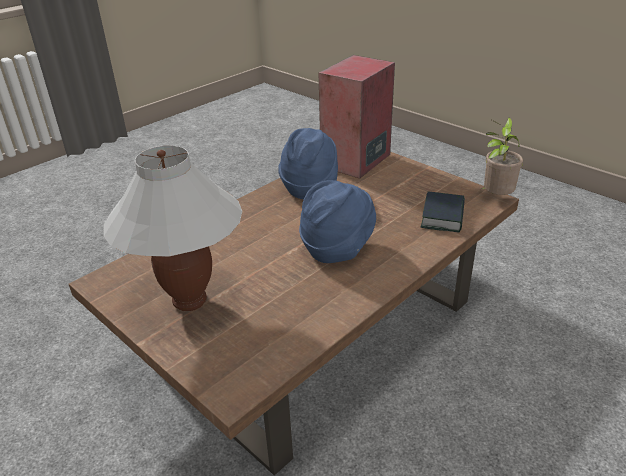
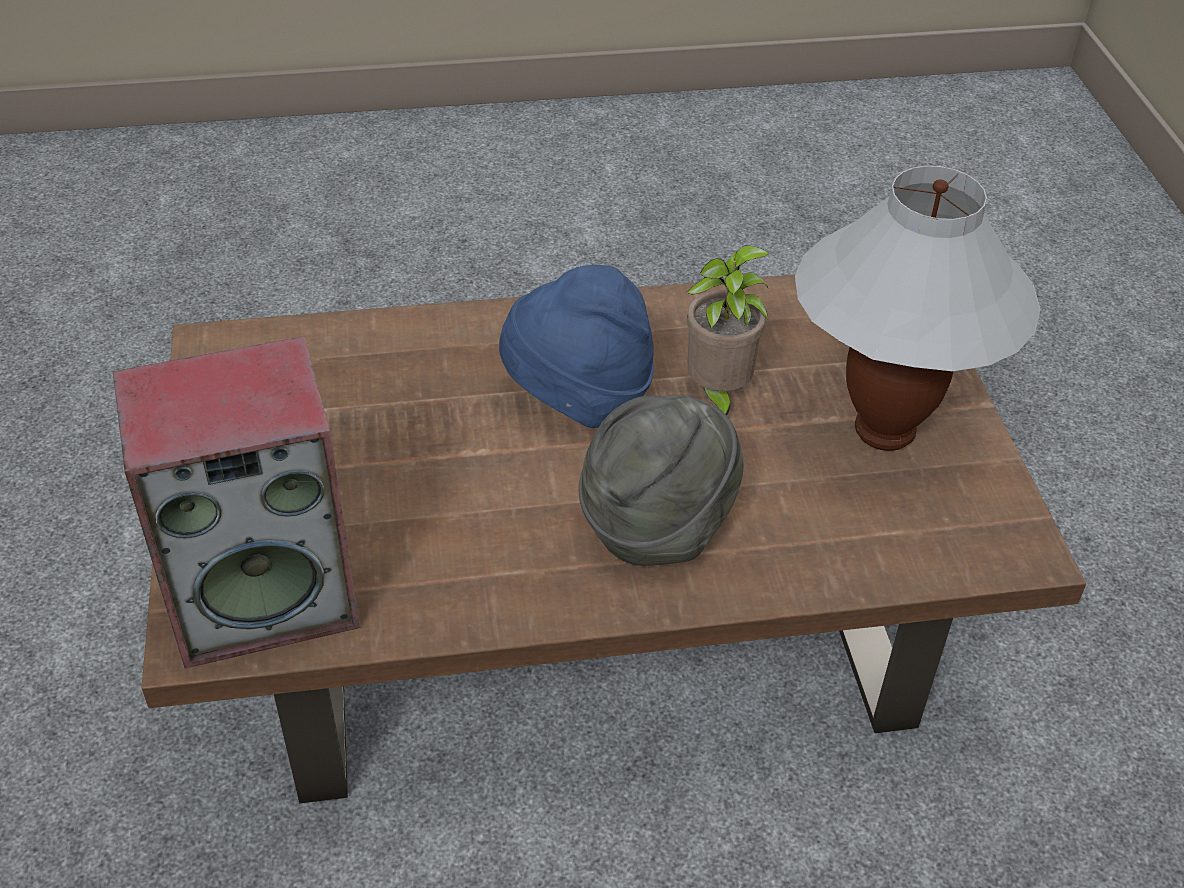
camera: 145 degrees left, 10 degrees up
blue hat [278,128,338,199] -> none
book [421,192,465,232] -> none
potted plant [482,117,523,195] -> potted plant moved to [687,245,770,415]
none -> grey hat [578,395,744,566]

